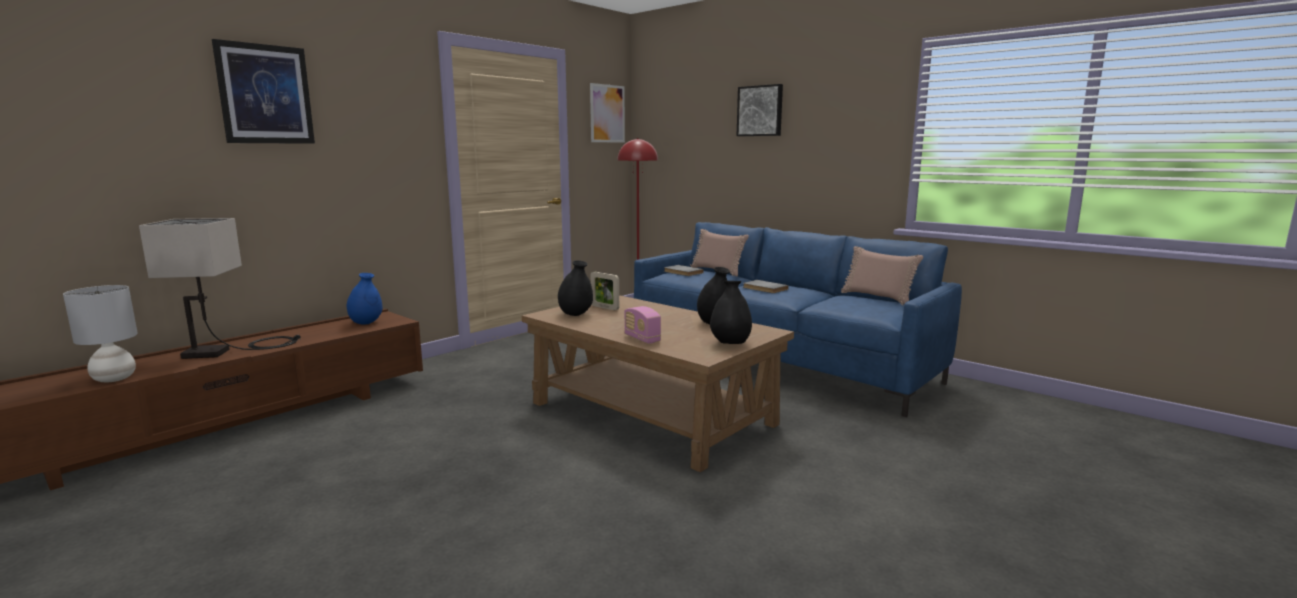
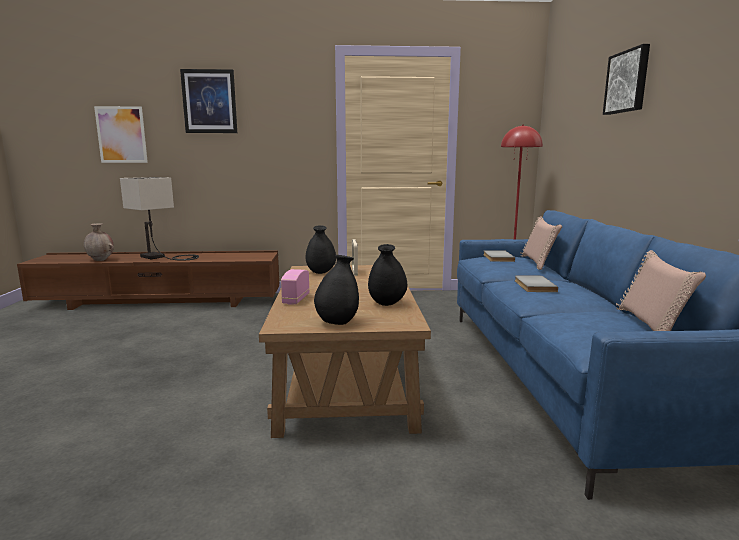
camera: 45 degrees right, 0 degrees up
grey table lamp [63,285,138,383] -> brown vase [84,223,114,261]
blue vase [347,273,383,325] -> none
picture [590,83,625,143] -> picture moved to [94,106,148,163]

